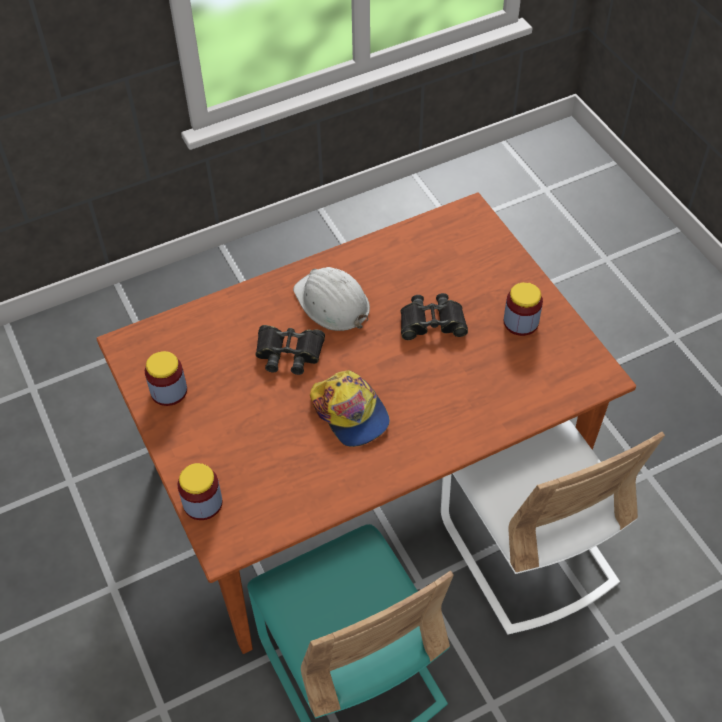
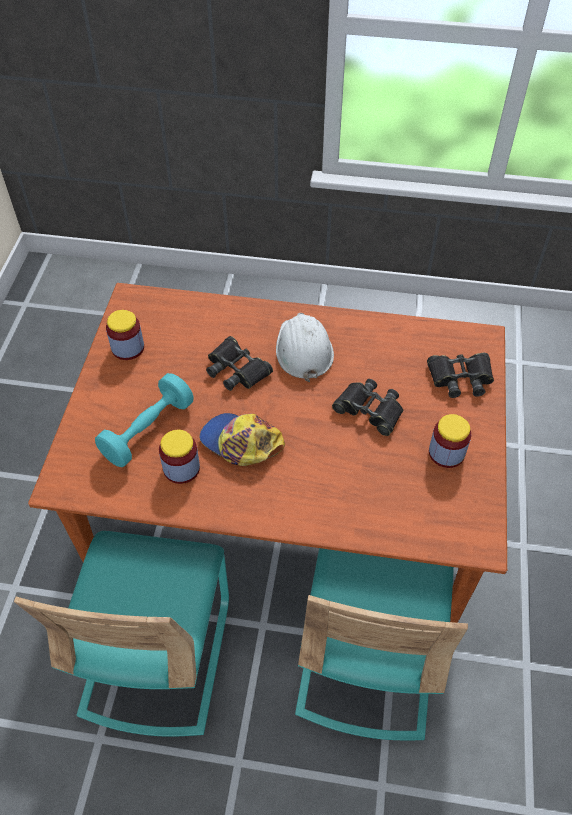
camera: 35 degrees right, 0 degrees up
jar [177,463,222,520] -> jar moved to [159,430,200,484]
cap [310,370,390,447] -> cap turned 120 degrees clockwise [199,413,285,466]
white chair [441,420,665,635] -> turquoise chair [295,548,468,740]
none -> turquoise dumbbell [95,373,194,467]
none -> black binoculars [427,353,494,398]

